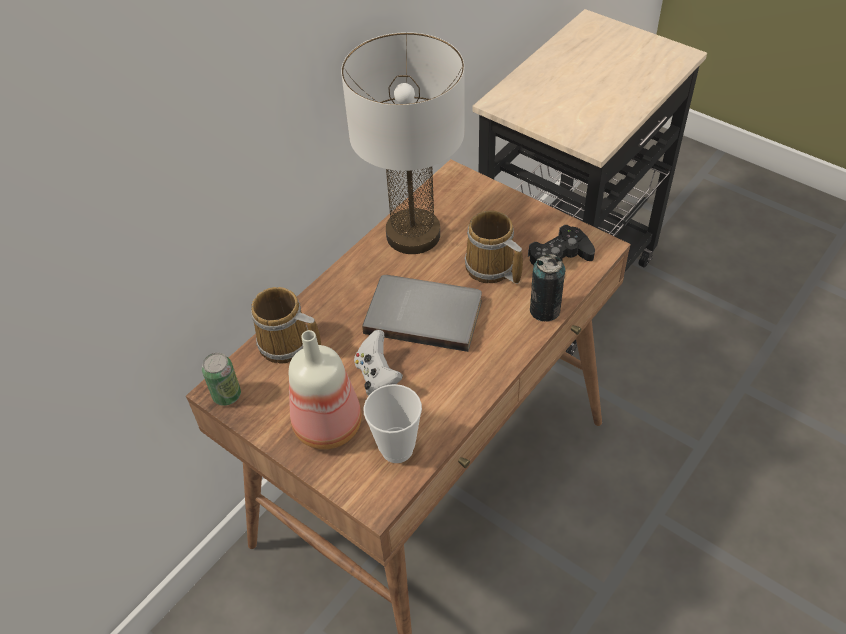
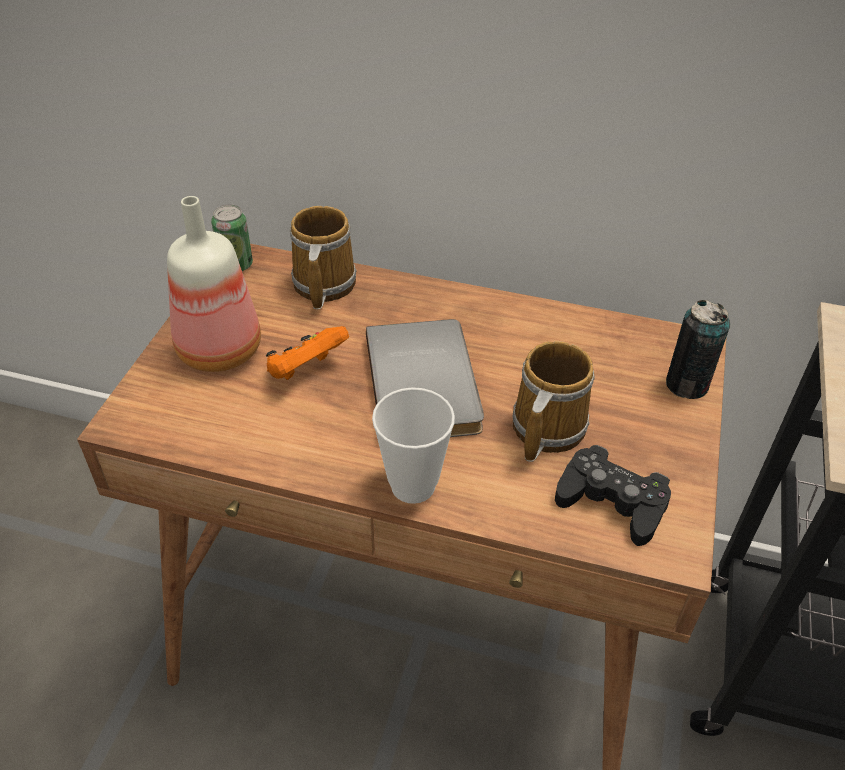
camera: 65 degrees right, 5 degrees down
table lamp [341,32,464,254] -> none
white game controller [354,330,403,396] -> orange game controller [266,326,349,380]
cup [364,384,422,463] -> cup moved to [372,387,455,504]
can [530,254,566,321] -> can moved to [666,300,730,399]

